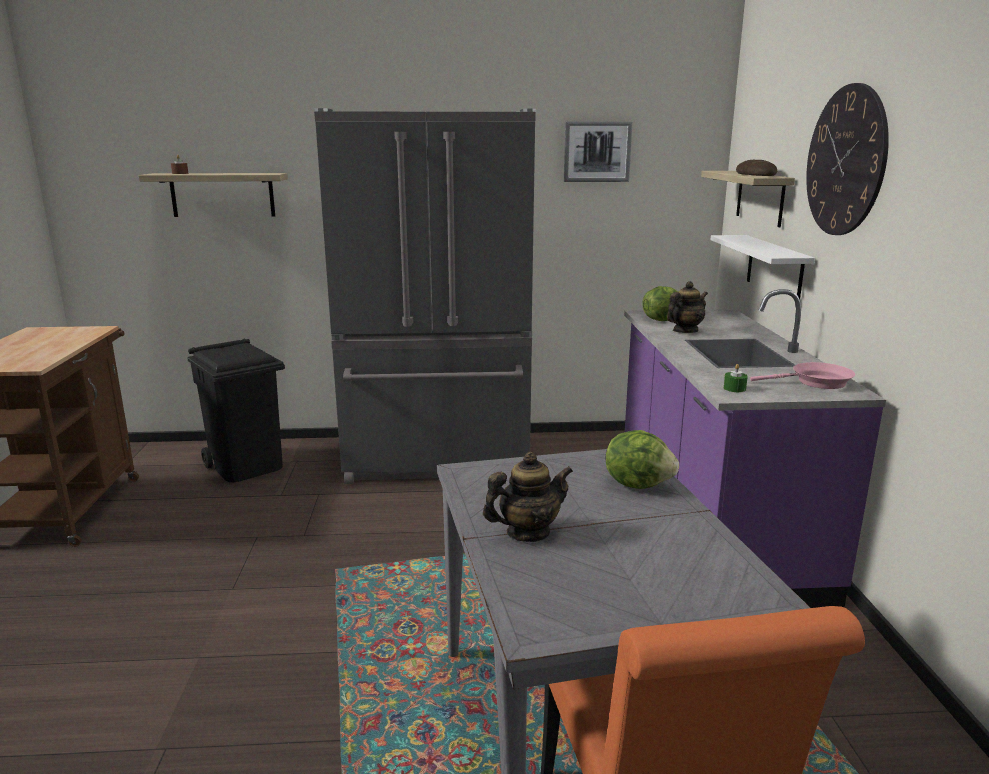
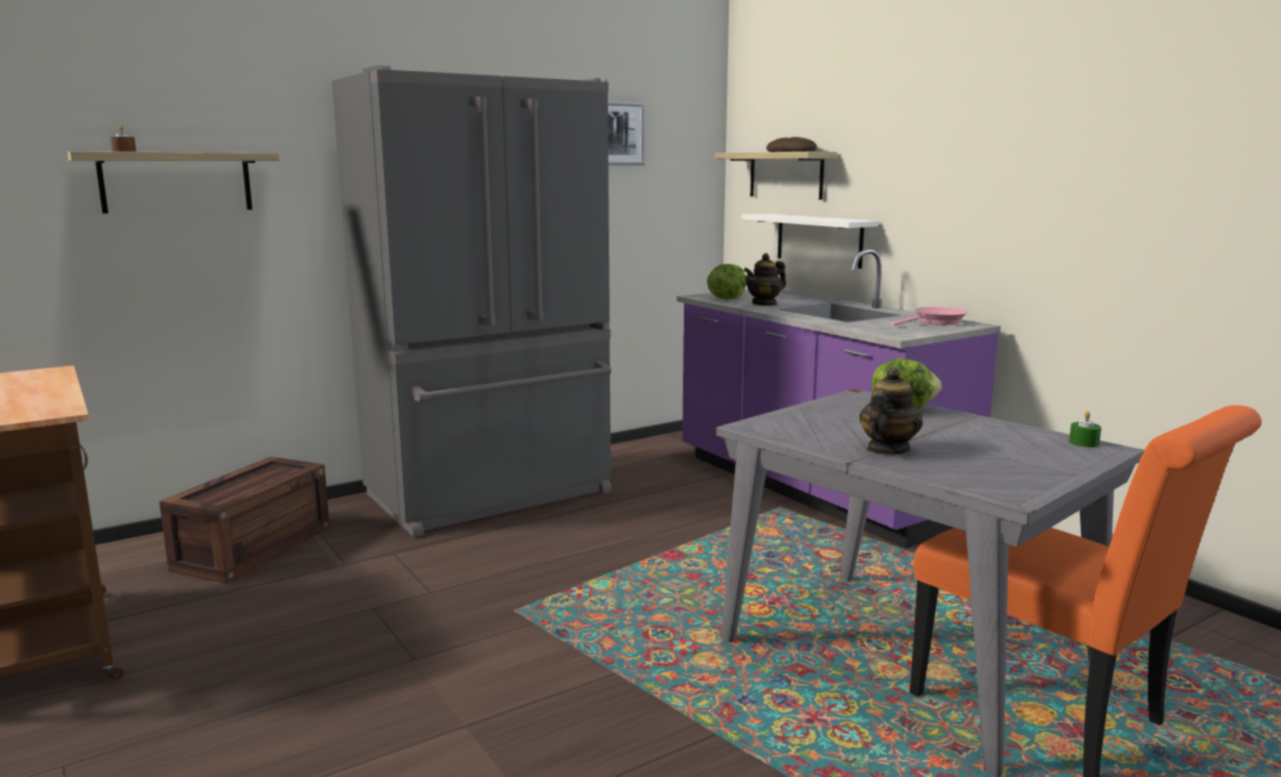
camera: 30 degrees left, 5 degrees down
black trash can [187,339,285,482] -> crate [159,457,330,584]
teapot [667,281,708,333] -> teapot turned 150 degrees counterclockwise [744,253,786,306]
green candle [724,364,748,392] -> green candle moved to [1069,411,1101,447]
wall clock [806,83,889,235] -> none

